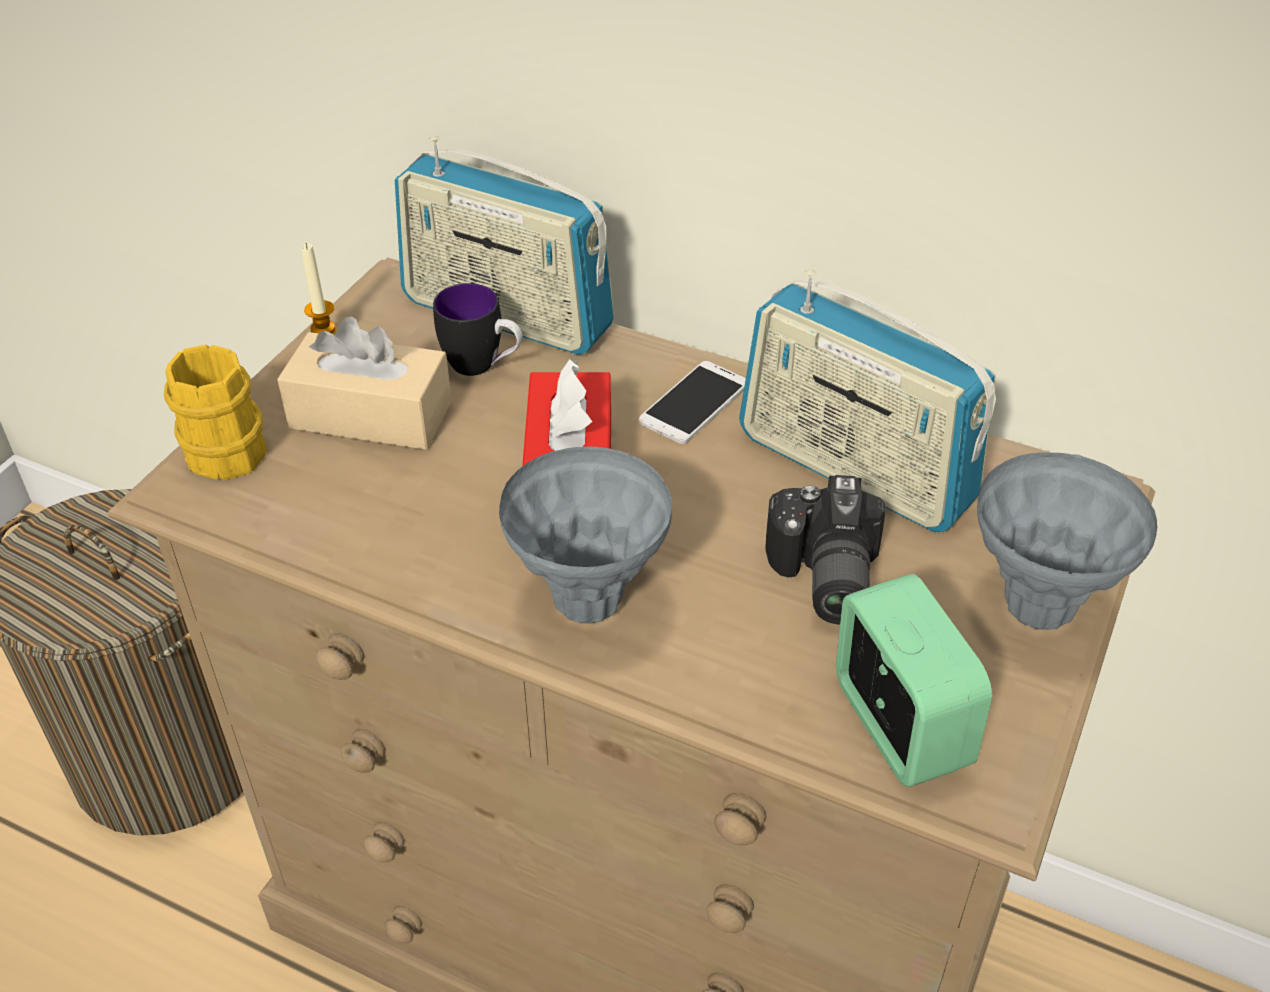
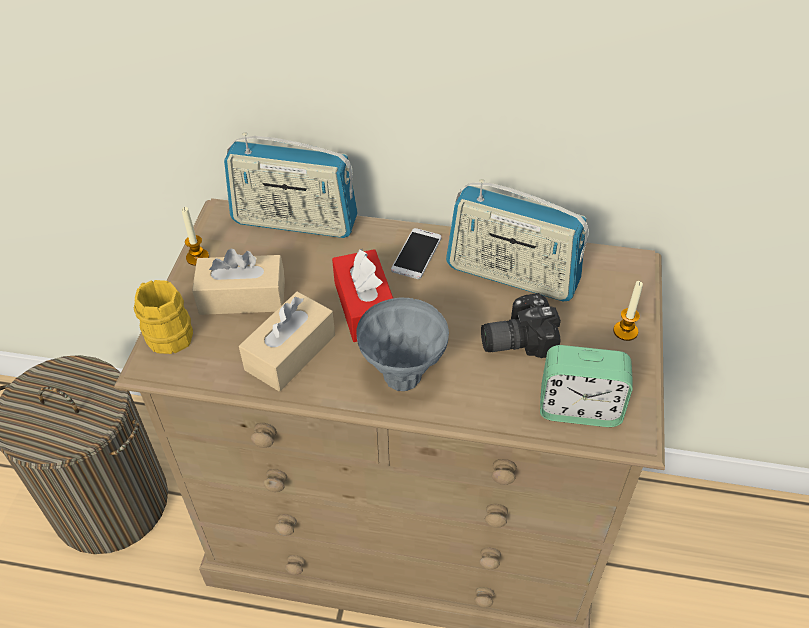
camera: 15 degrees left, 5 degrees up
mug [433,283,523,376] -> none
camera [765,475,885,625] -> camera turned 90 degrees clockwise [481,293,561,358]
alarm clock [836,574,992,787] -> alarm clock turned 135 degrees clockwise [540,345,633,427]
grey vase [977,452,1157,629] -> candle [613,281,643,341]
none -> beige tissue box [239,292,335,391]

